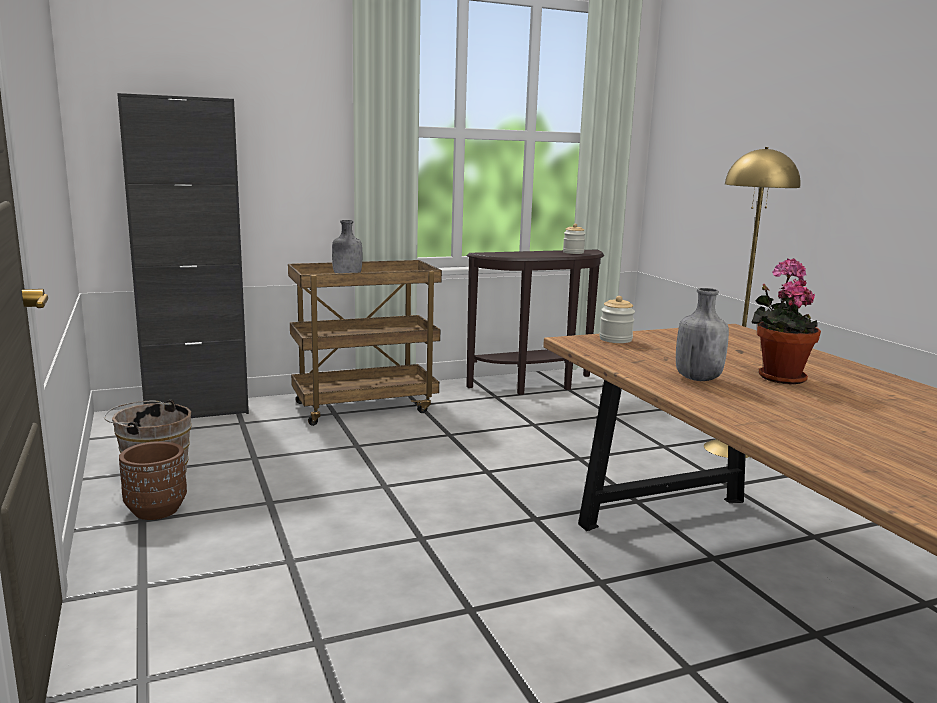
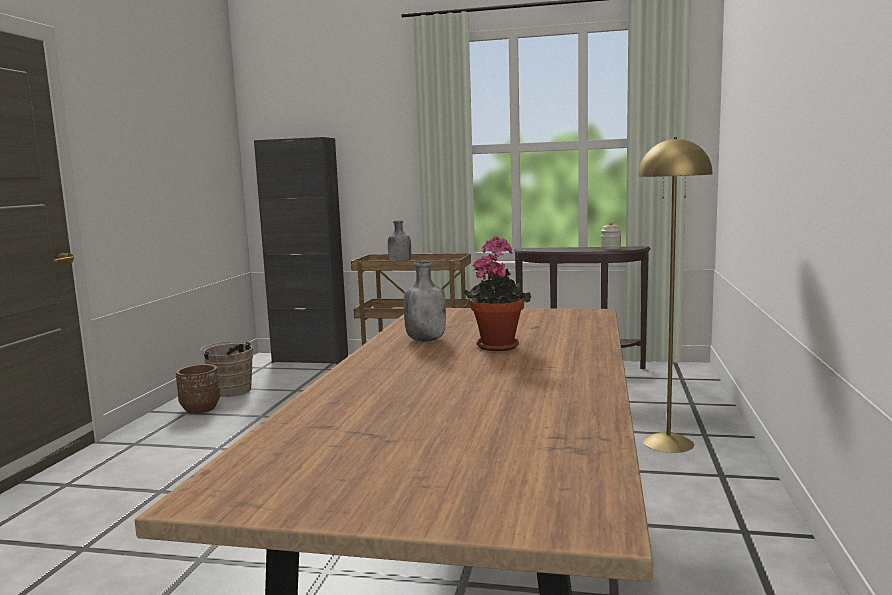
camera: 35 degrees right, 5 degrees down
jar [599,296,635,343] -> none

